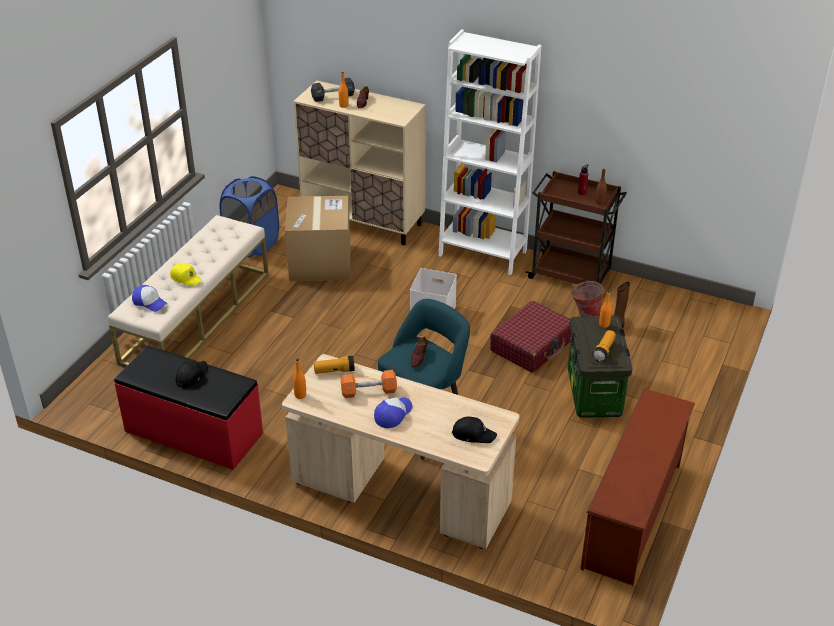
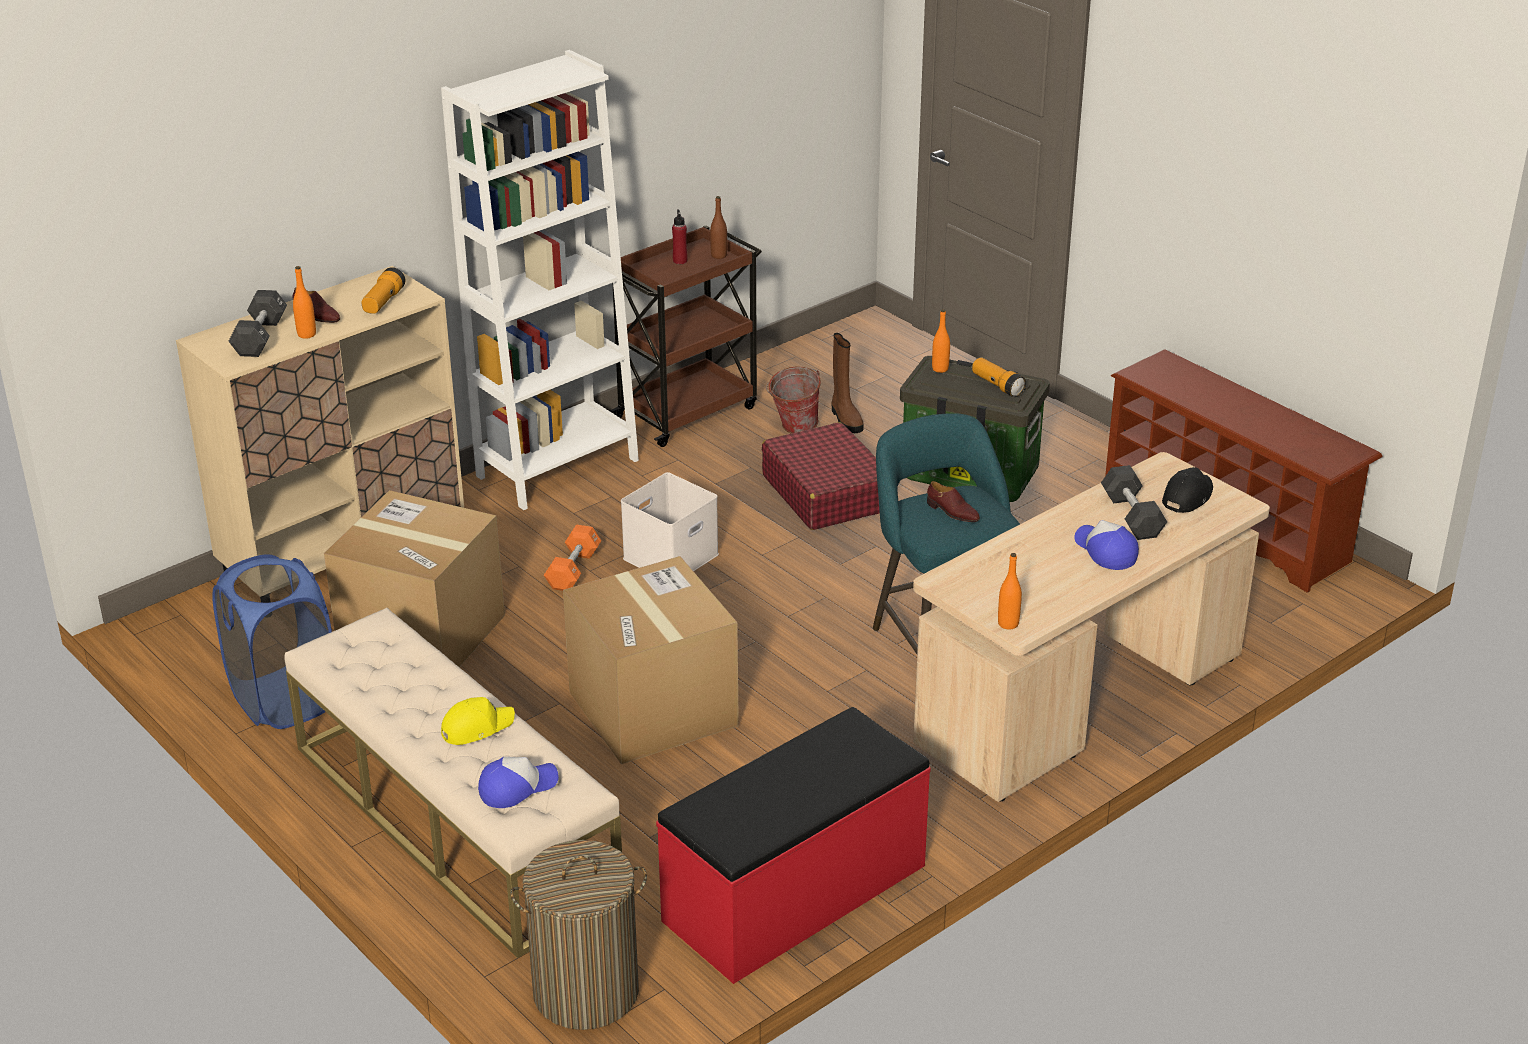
camera: 65 degrees left, 5 degrees down
black cap [175,360,208,388] -> none
flashlight [314,356,355,374] -> flashlight moved to [362,267,405,314]
orange dumbbell [341,370,397,398] -> orange dumbbell moved to [544,524,601,591]
none -> laundry basket [510,840,647,1030]
none -> cardboard box [563,556,739,764]
none -> black dumbbell [1101,465,1167,540]

